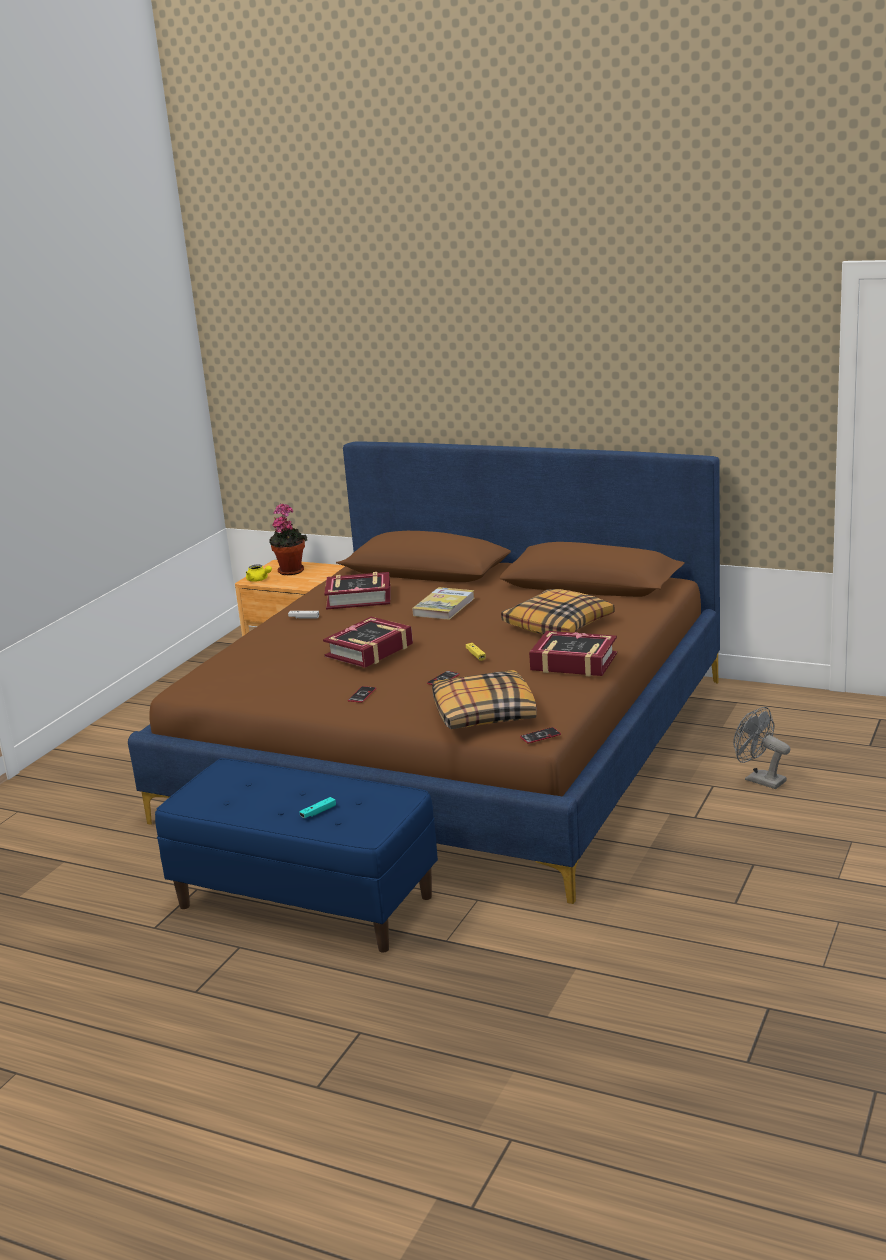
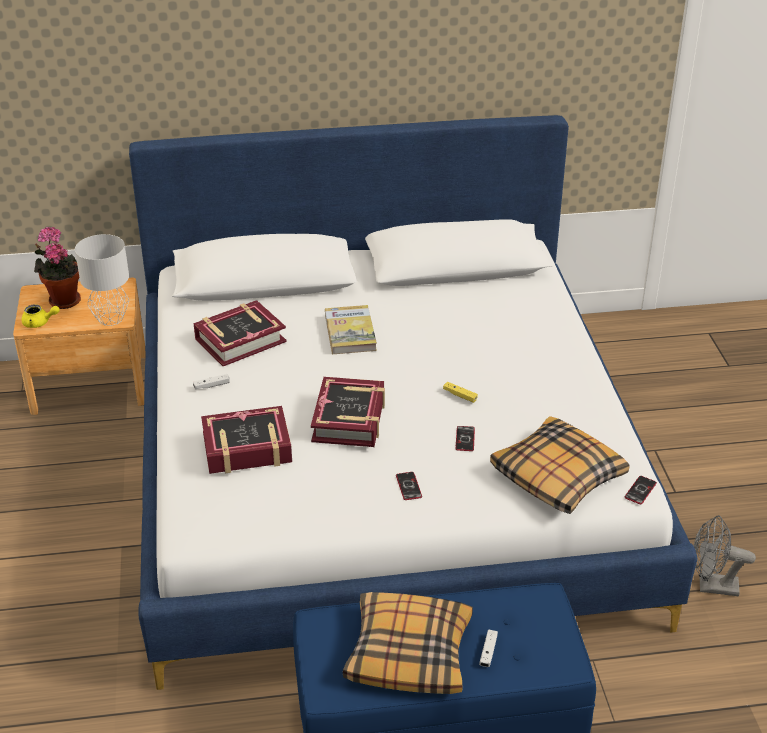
camera: 35 degrees left, 15 degrees up
brown bed [128,442,720,904] -> white bed [129,115,697,690]
turquoise game controller [299,797,336,818] -> white game controller [479,630,498,667]
pillow [501,589,615,634] -> pillow moved to [343,592,473,694]
book [529,631,617,677] -> book moved to [201,406,292,474]
grey fan [733,707,790,789] -> grey fan moved to [694,515,756,596]
none -> grey table lamp [75,234,129,326]

